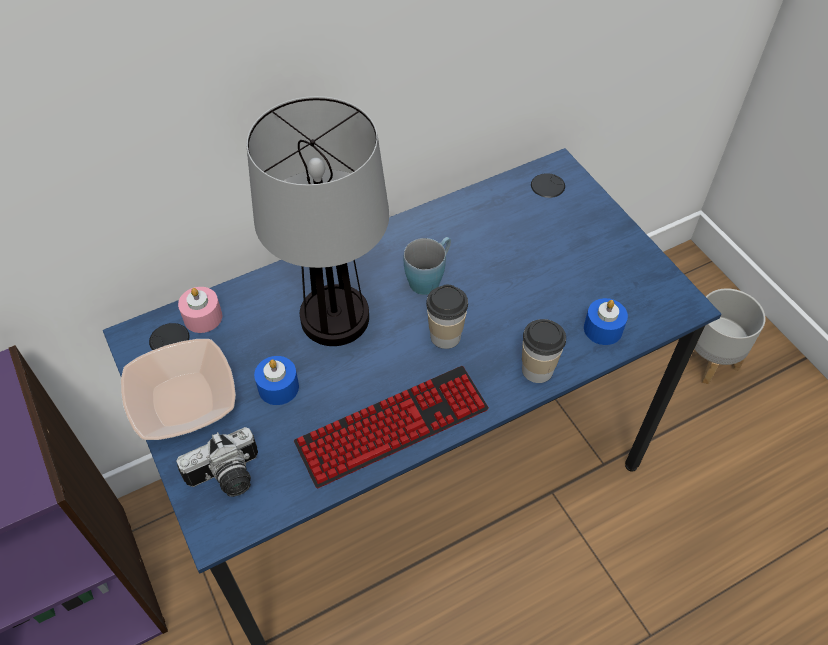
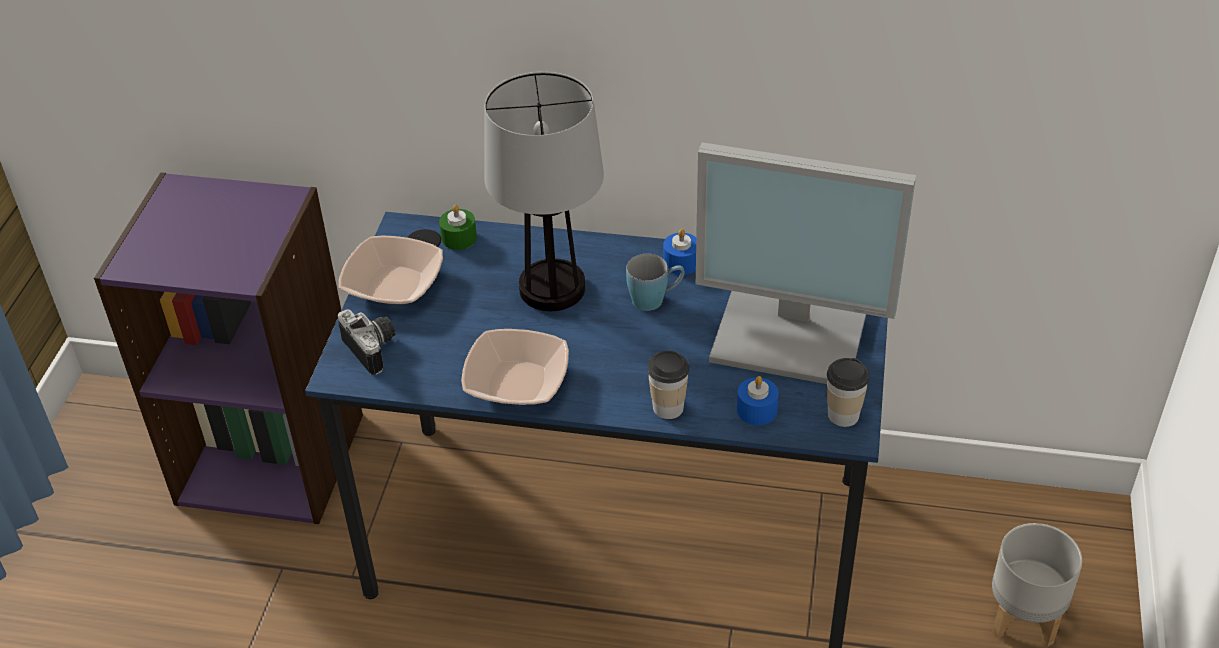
camera: 40 degrees right, 10 degrees down
camera [176,427,258,497] -> camera turned 135 degrees counterclockwise [338,309,395,375]
pink candle [178,287,222,333] -> green candle [439,205,477,250]
blue candle [254,356,299,405] -> blue candle moved to [663,229,696,275]
keyboard [294,366,489,488] -> bowl [461,329,569,405]
cup [426,285,468,349] -> cup moved to [827,358,869,427]
none -> monitor [696,142,916,384]

